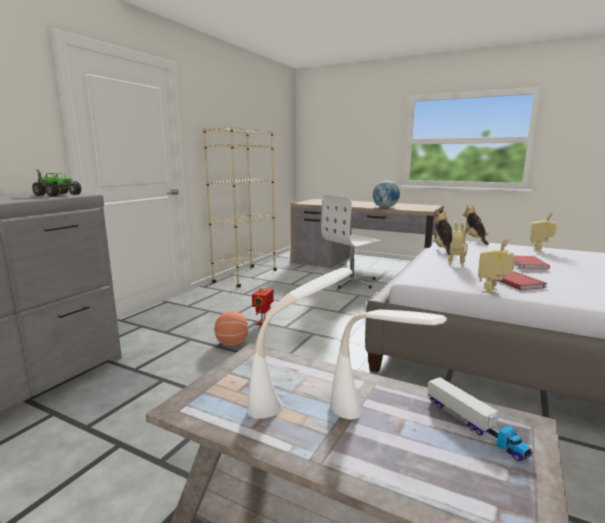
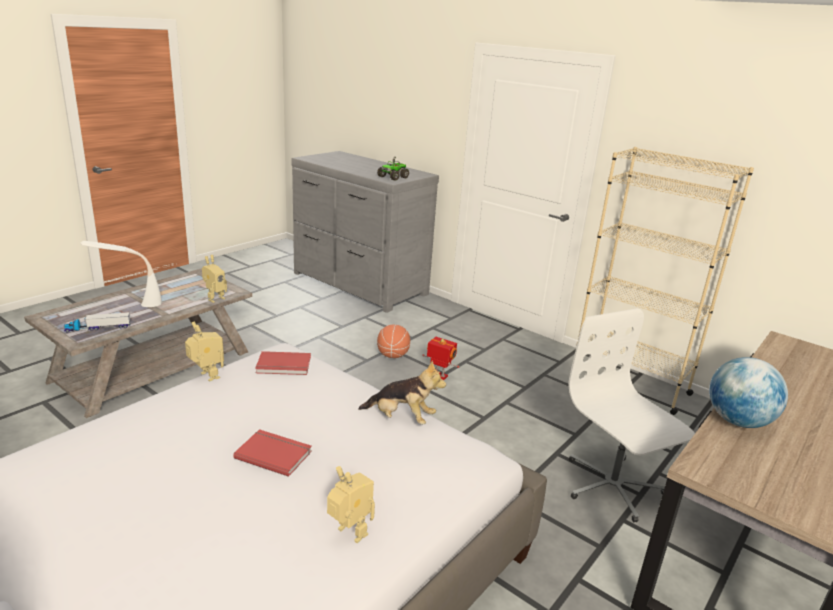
camera: 100 degrees right, 10 degrees up
white table lamp [248,268,353,419] -> none
toy robot [448,221,468,266] -> toy robot moved to [202,255,227,303]
plush toy [463,205,489,245] -> none
red book [497,271,548,290] -> red book moved to [255,351,311,375]

